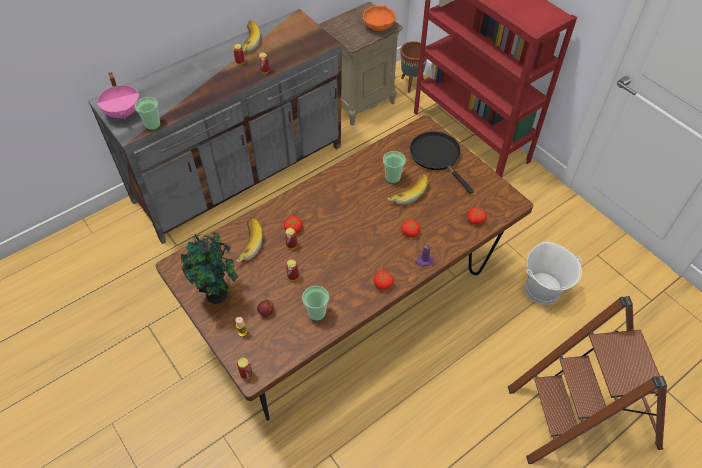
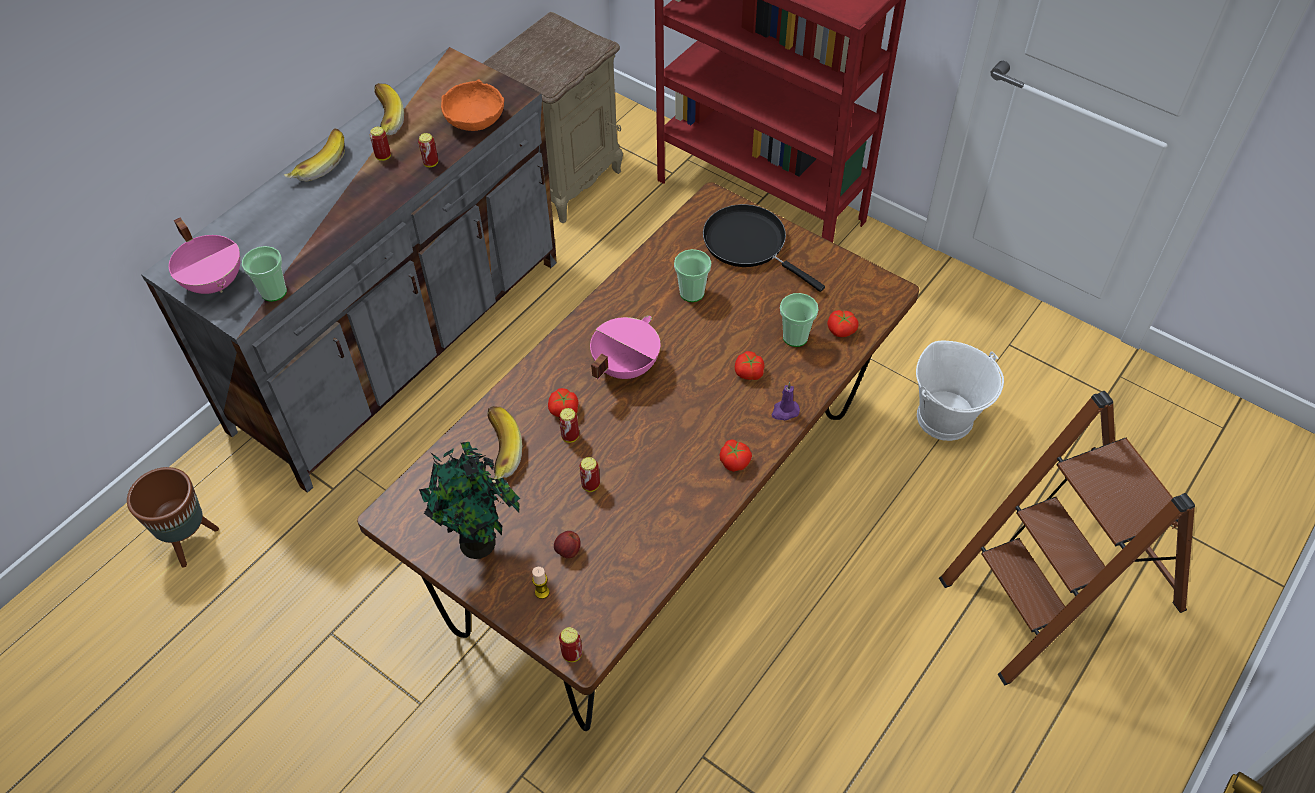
camera: 15 degrees left, 0 degrees up
cup [302,285,329,321] -> cup moved to [780,293,819,347]
orange bowl [363,5,396,31] -> orange bowl moved to [441,80,504,131]
banana [388,172,428,204] -> banana moved to [284,128,345,182]
brown planter [400,41,427,93] -> brown planter moved to [127,467,219,568]
none -> pink cooking pot [590,315,660,379]

